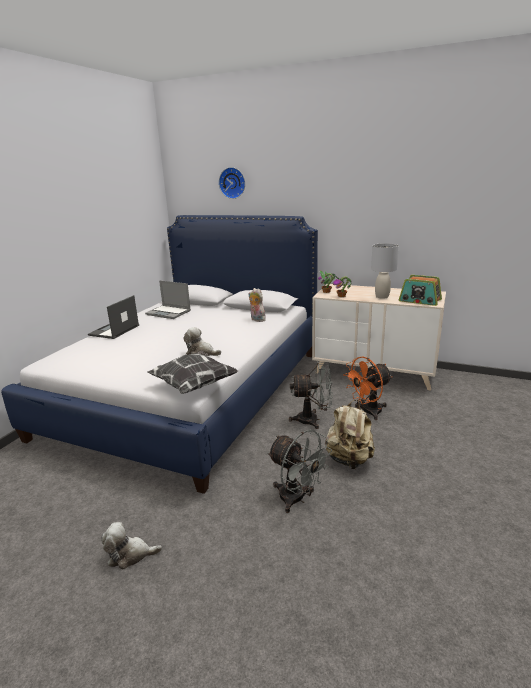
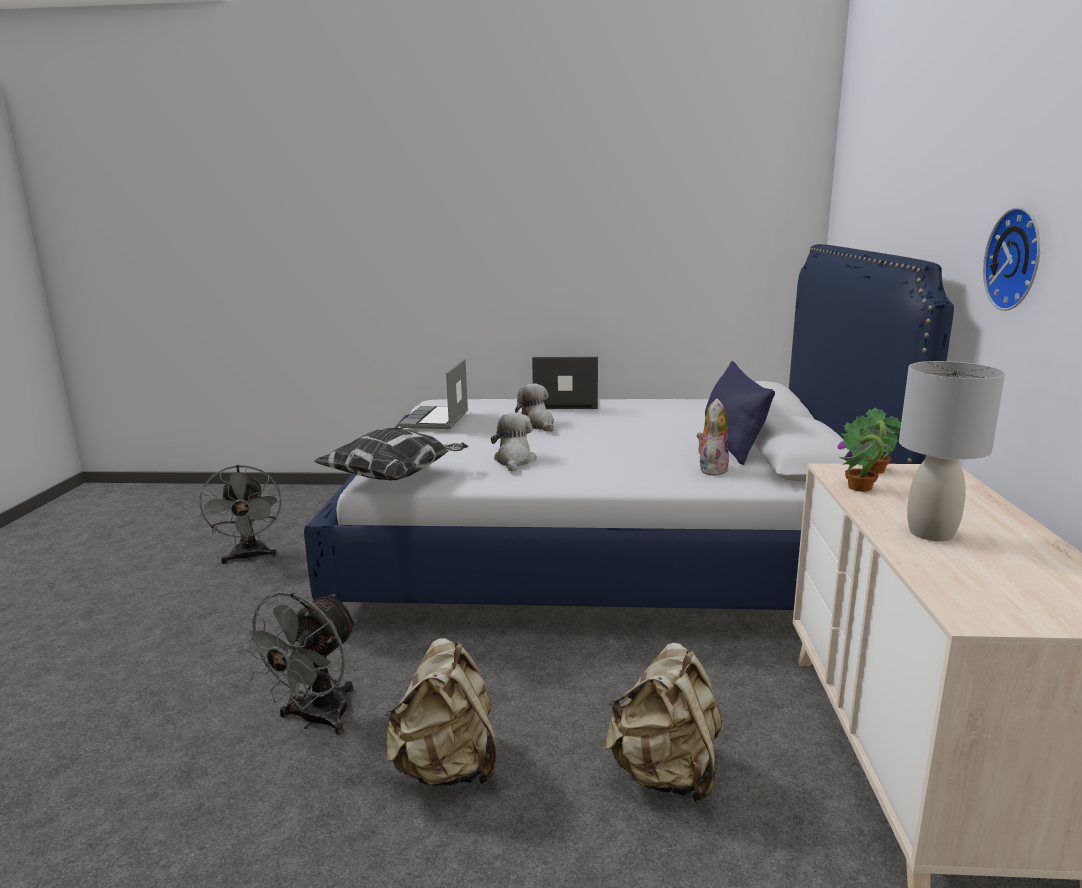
camera: 70 degrees right, 5 degrees down
plush toy [101,522,162,569] -> plush toy moved to [515,384,554,432]
laptop [145,280,191,319] -> laptop moved to [399,359,468,429]
wall clock [219,167,245,199] -> wall clock moved to [983,207,1040,311]
grey fan [289,362,333,429] -> grey fan moved to [199,465,282,564]
orange fan [344,356,392,420] -> beige backpack [605,643,722,804]
radio [399,275,442,306] -> none
none -> blue pillow [705,361,775,465]

